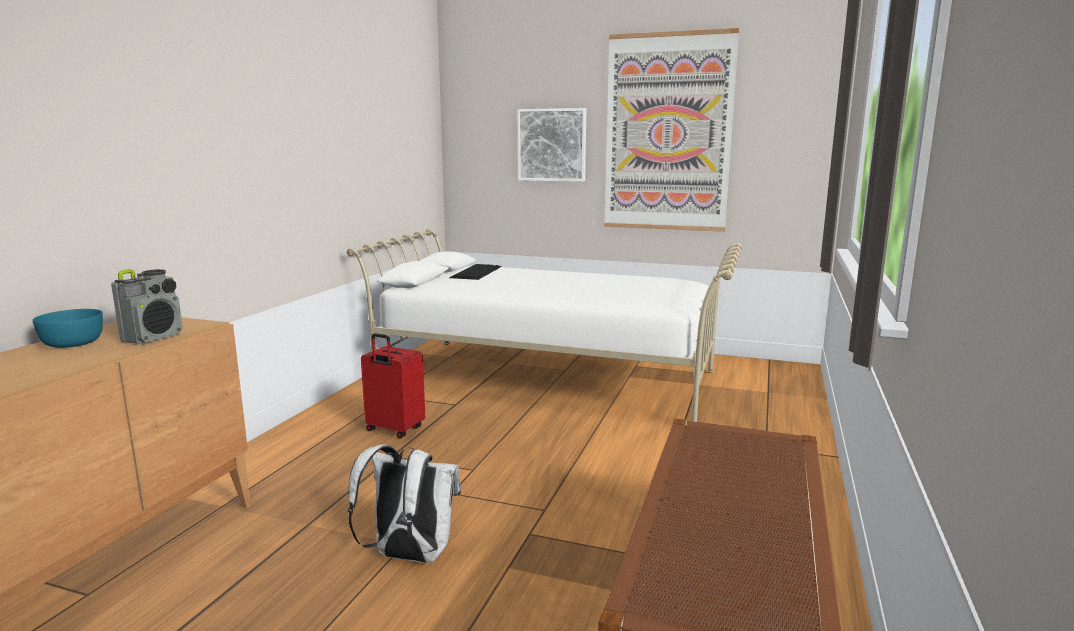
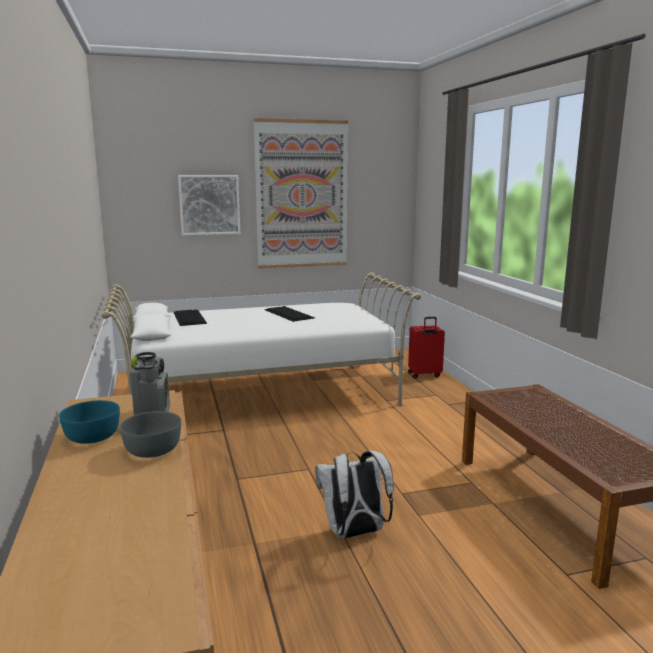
camera: 35 degrees left, 0 degrees up
red suitcase [361,333,425,438] -> red suitcase moved to [408,317,445,379]
none -> grey bowl [119,411,181,458]
none -> keyboard [264,306,315,322]

